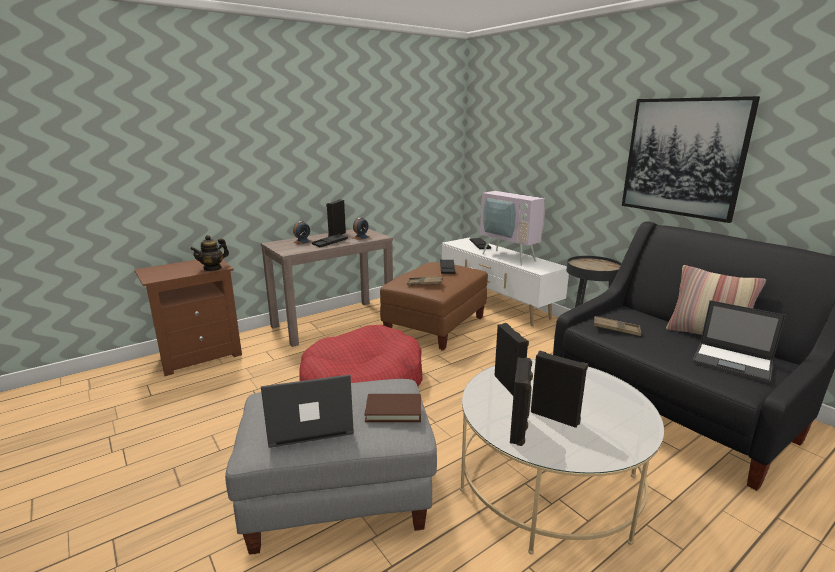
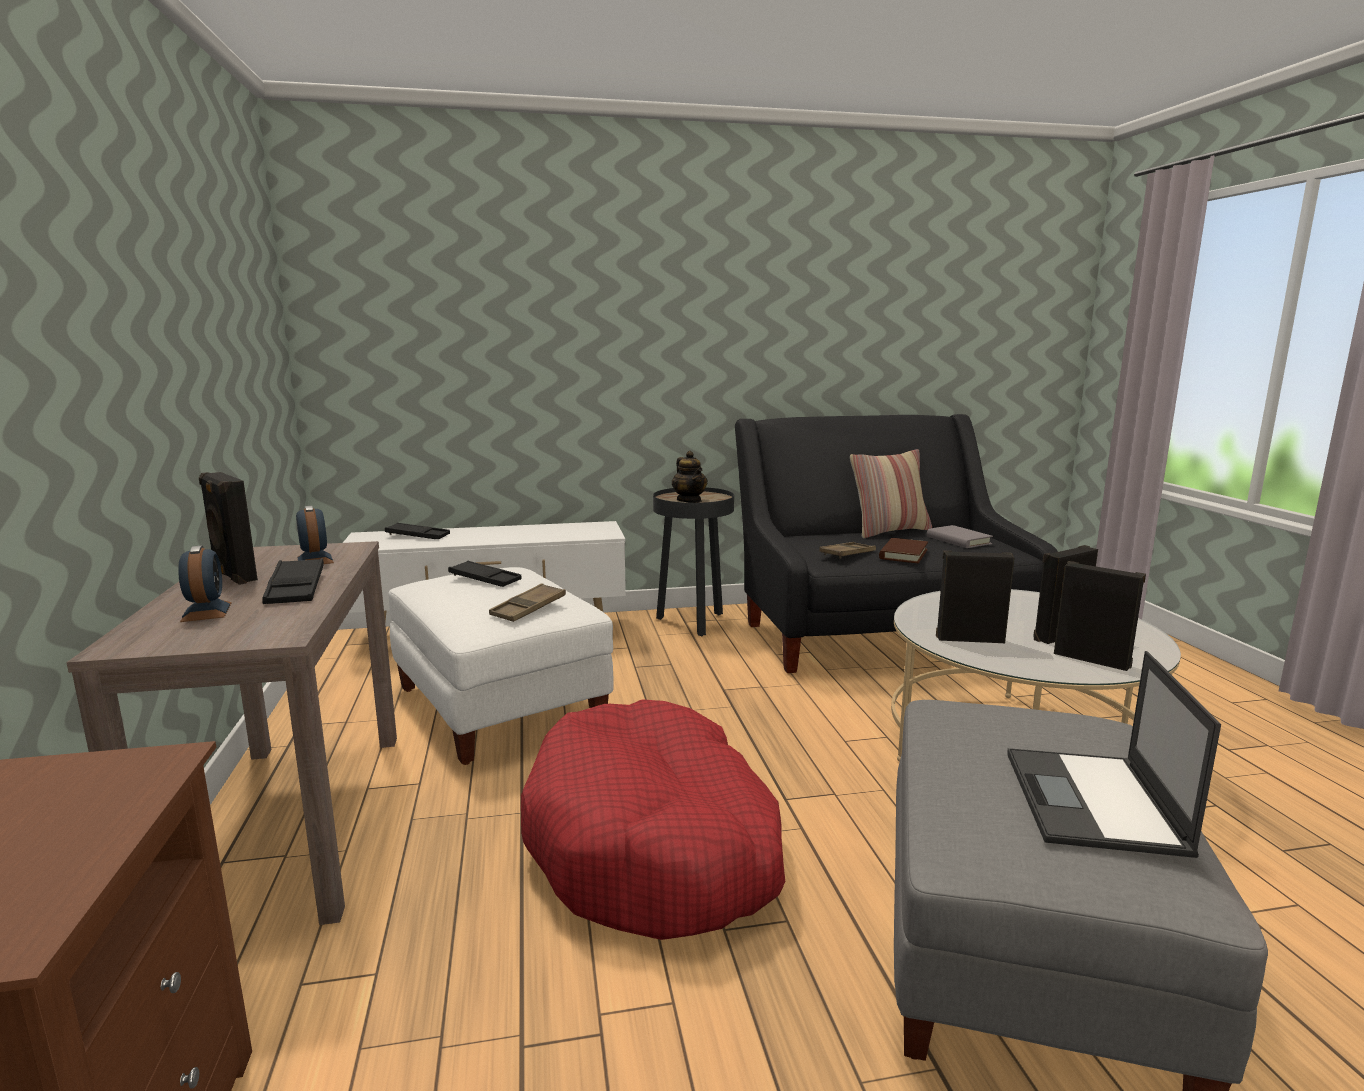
camera: 65 degrees left, 5 degrees down
teapot [190,235,229,271] -> teapot moved to [672,451,708,503]
brown book [364,394,421,422] -> brown book moved to [879,538,928,563]
brown ottoman [380,262,488,351] -> white ottoman [388,567,613,765]
television [480,169,546,265] -> none
picture [622,96,760,223] -> none
laptop [692,300,786,383] -> grey book [927,525,993,548]

